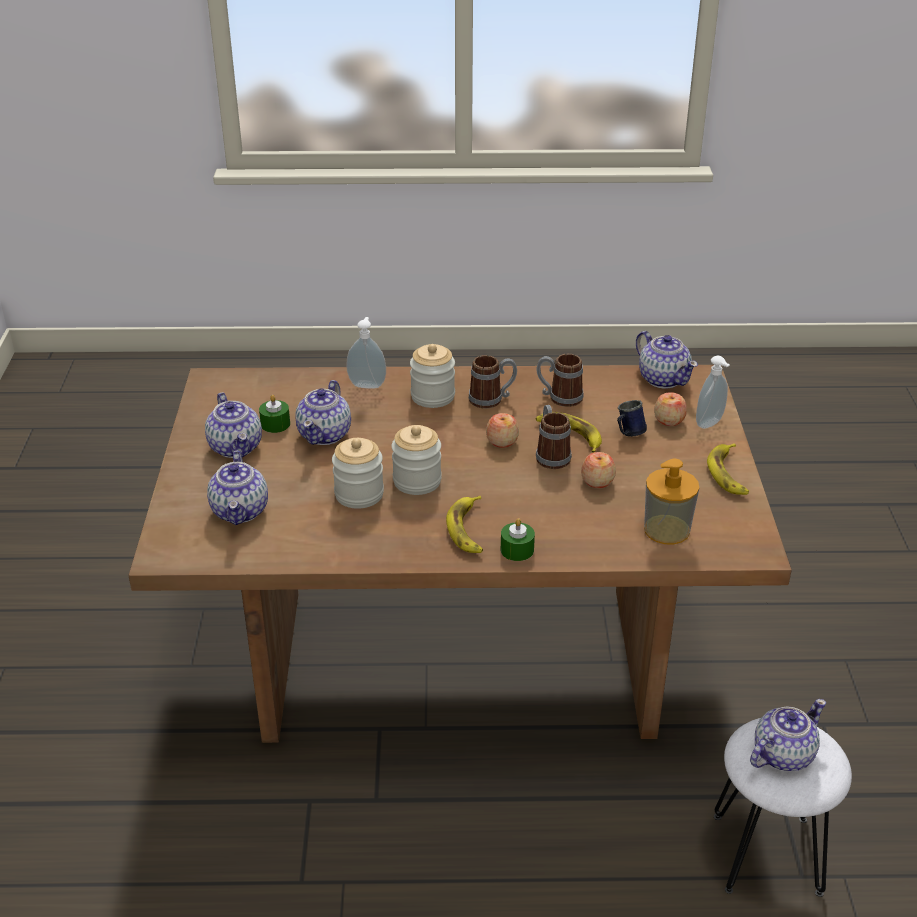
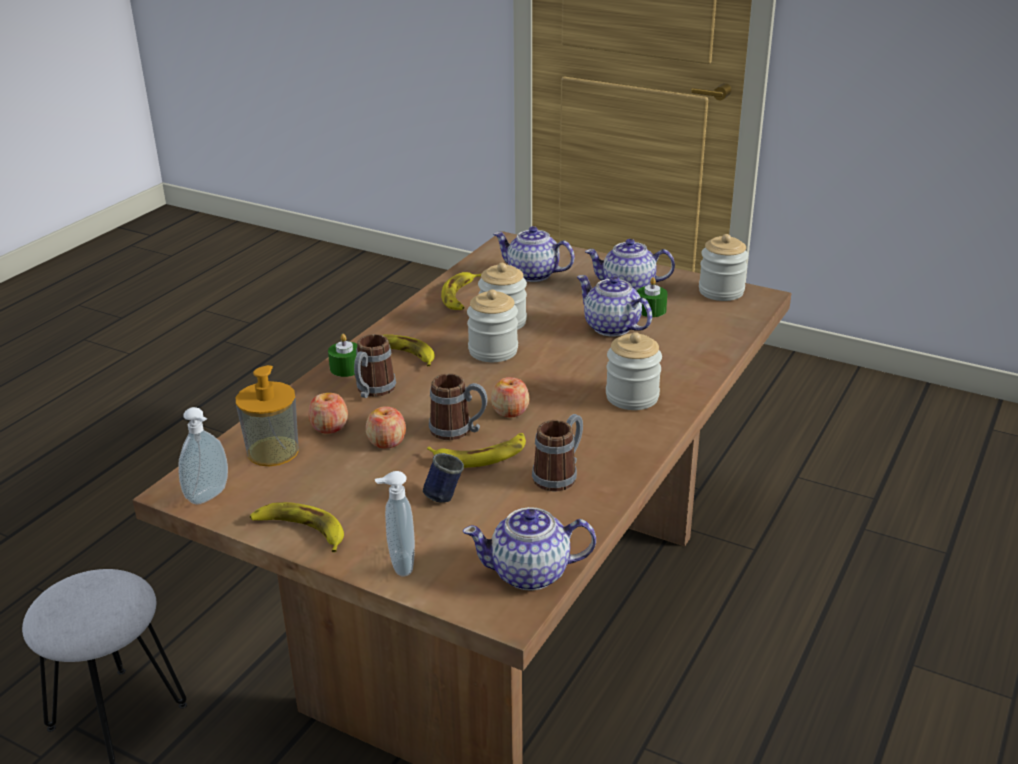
camera: 120 degrees right, 5 degrees down
soap dispenser [346,317,386,389] -> soap dispenser moved to [178,407,228,505]
mug [469,355,517,408] -> mug moved to [354,334,396,398]
apple [654,392,687,426] -> apple moved to [308,393,348,434]
teapot [750,699,826,771] -> none
none -> banana [441,272,481,310]
none -> jar [699,234,749,301]

